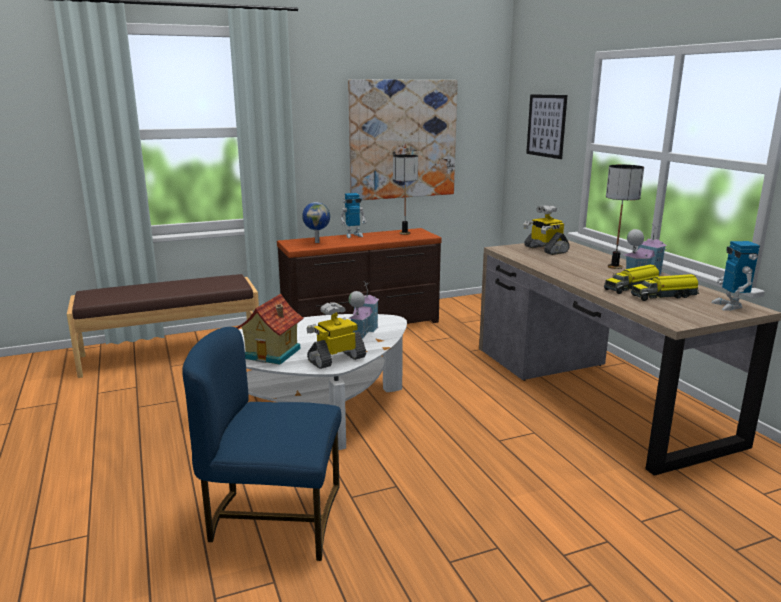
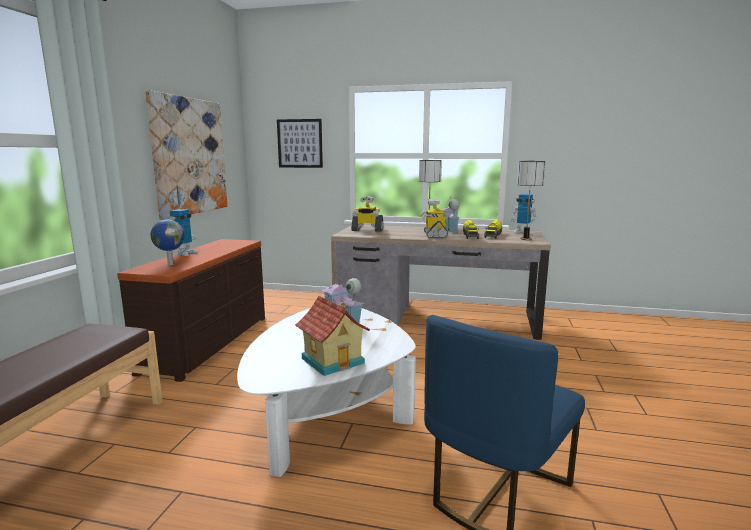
camera: 55 degrees left, 5 degrees down
toy robot [307,302,366,369] -> toy robot moved to [421,199,448,238]
table lamp [393,155,418,235] -> table lamp moved to [517,161,545,240]

